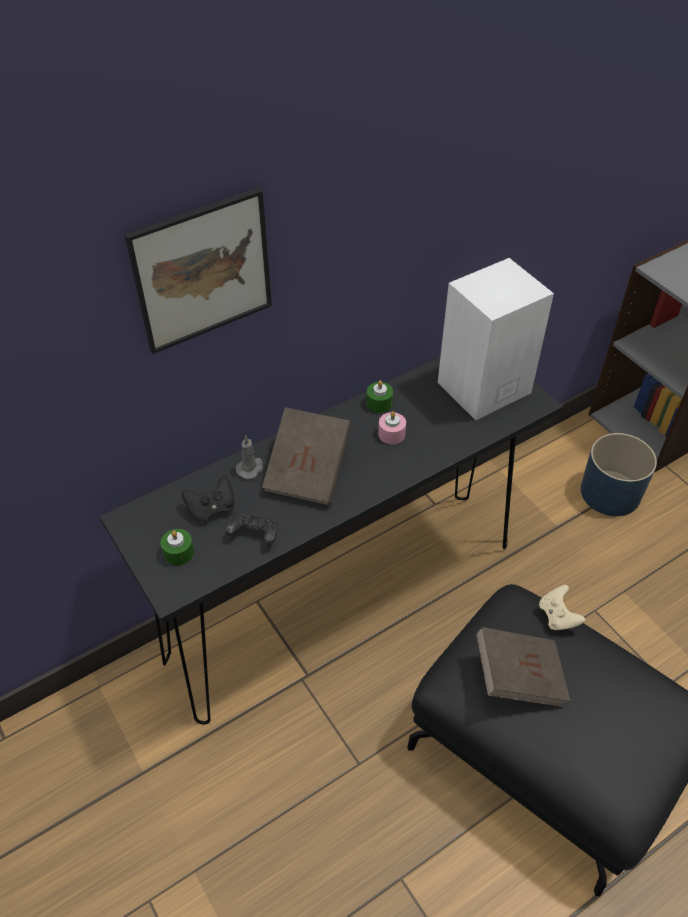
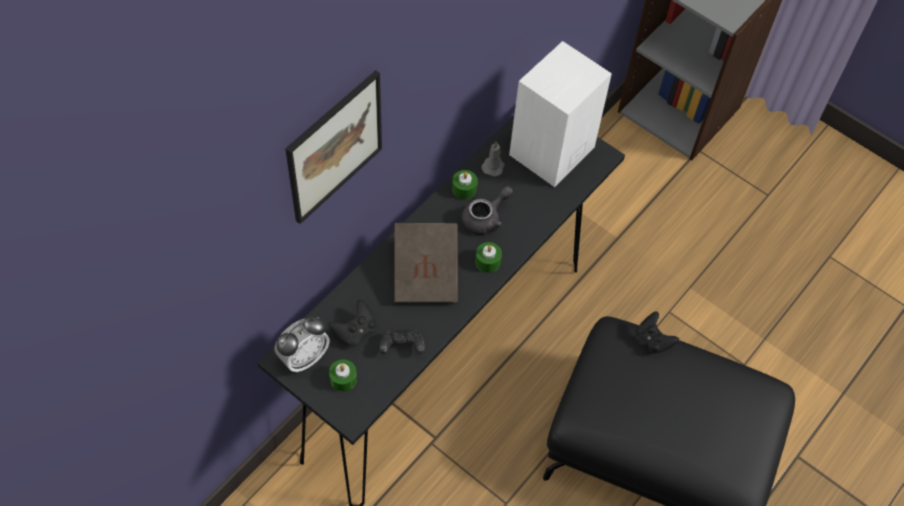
camera: 20 degrees left, 10 degrees up
grey candle [235,436,263,480] -> grey candle moved to [481,142,505,177]
pink candle [378,411,406,444] -> grey teapot [462,186,513,235]
brown book [476,627,570,707] -> none
beige game controller [539,585,586,630] -> black game controller [637,311,679,354]
blue planter [581,433,657,516] -> none
none -> alarm clock [274,316,329,372]
none -> green candle [475,242,502,273]

